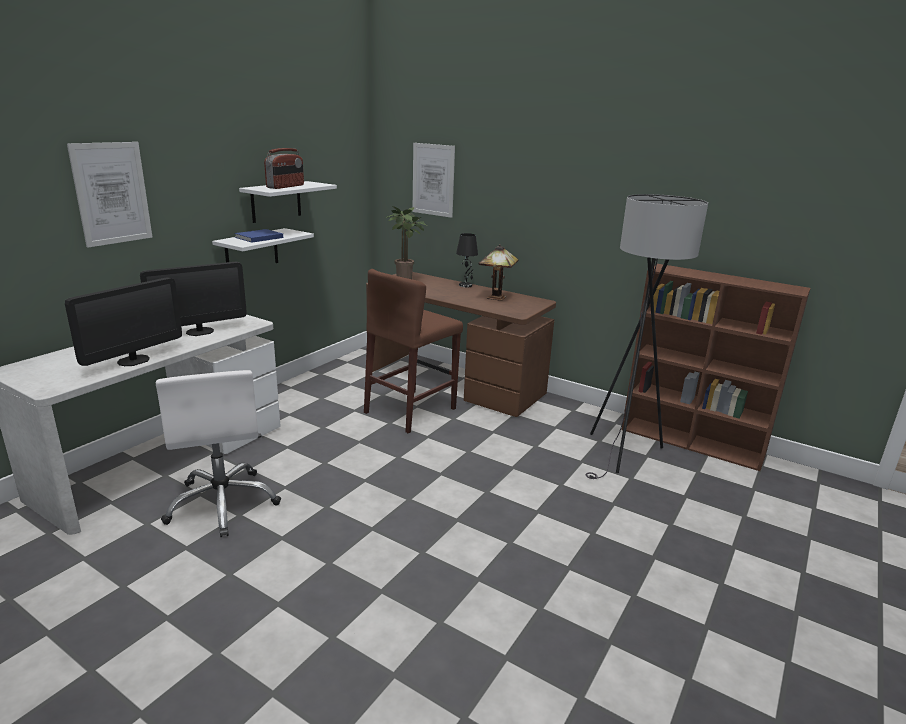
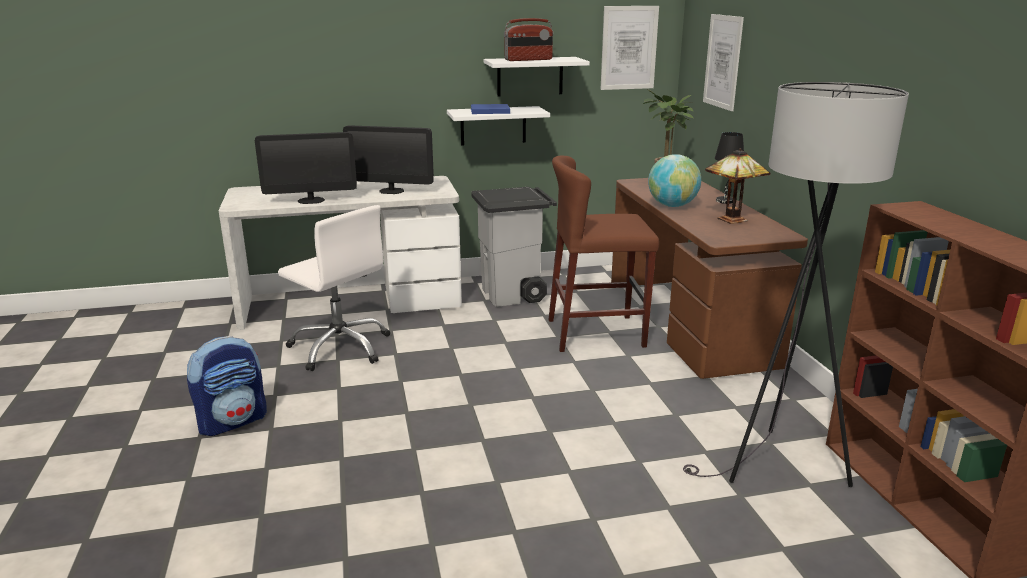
camera: 45 degrees right, 0 degrees up
picture [67,142,152,248] -> picture moved to [600,6,659,90]
white office chair [156,370,281,537] -> white office chair turned 75 degrees counterclockwise [278,205,390,371]
none -> backpack [187,336,267,436]
none -> grey trash can [471,187,557,307]
none -> globe [648,154,701,207]

